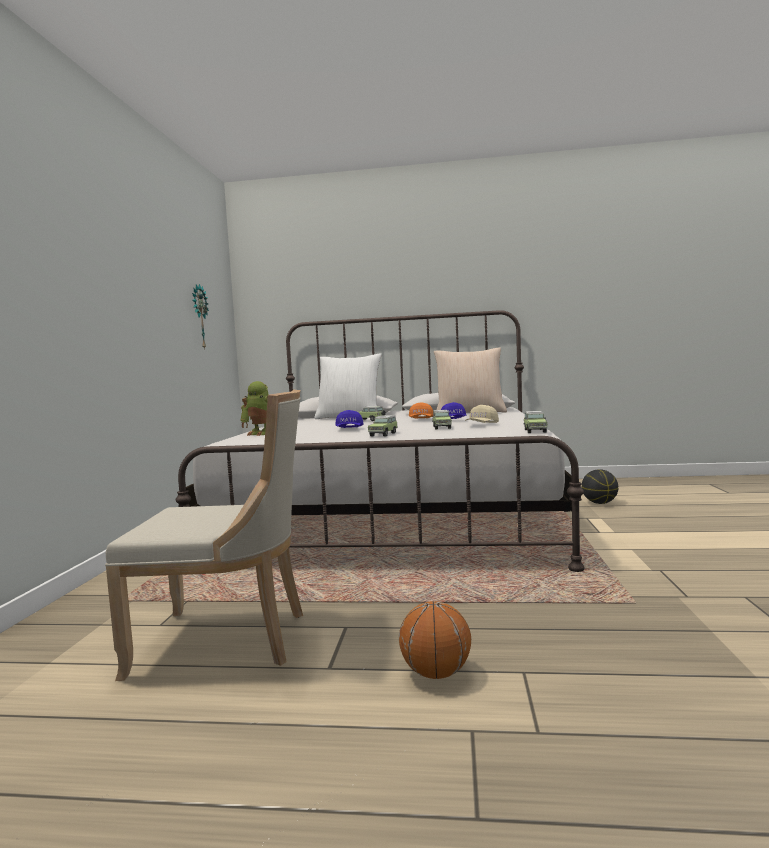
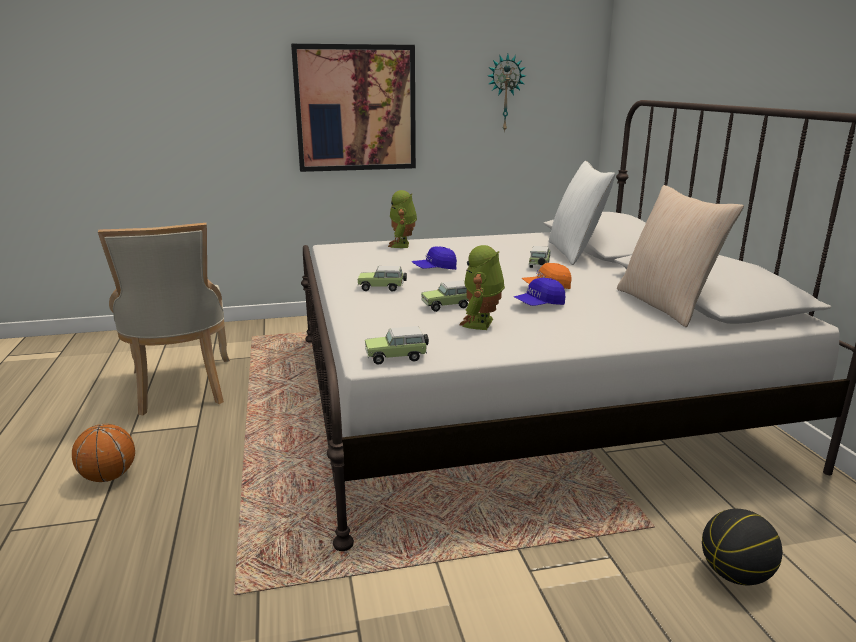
camera: 70 degrees right, 15 degrees up
beige cap [465,405,499,423] -> toy robot [459,245,505,330]
none -> picture [291,44,416,172]

